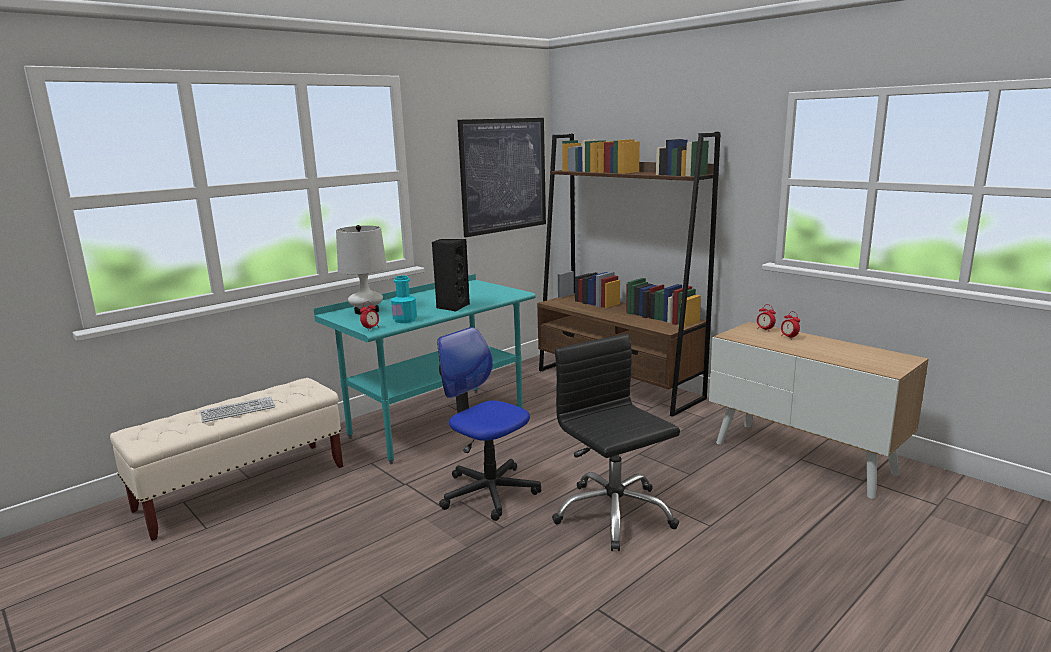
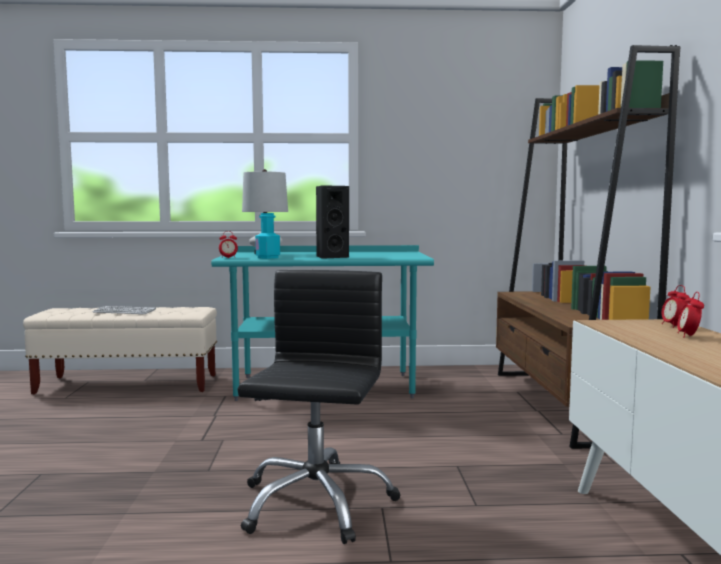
camera: 40 degrees right, 10 degrees down
office chair [437,327,541,521] -> none
picture [458,118,546,237] -> none

